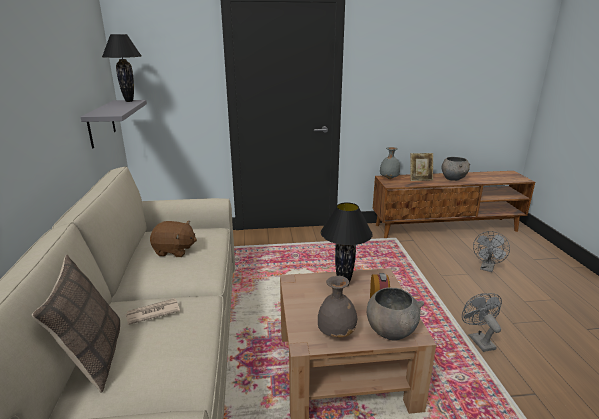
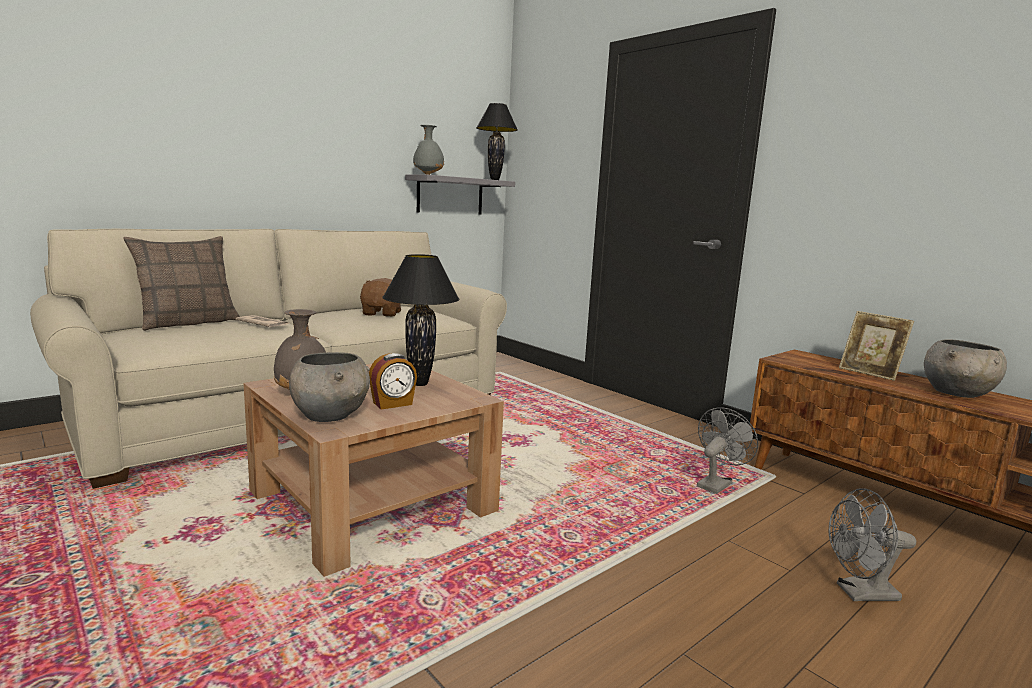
camera: 55 degrees right, 10 degrees down
brown plush toy [150,221,197,257] -> brown plush toy turned 150 degrees counterclockwise [360,278,401,317]
grey vase [380,147,400,179] -> grey vase moved to [413,125,444,175]
grey fan [462,293,502,352] -> grey fan moved to [697,407,758,494]

